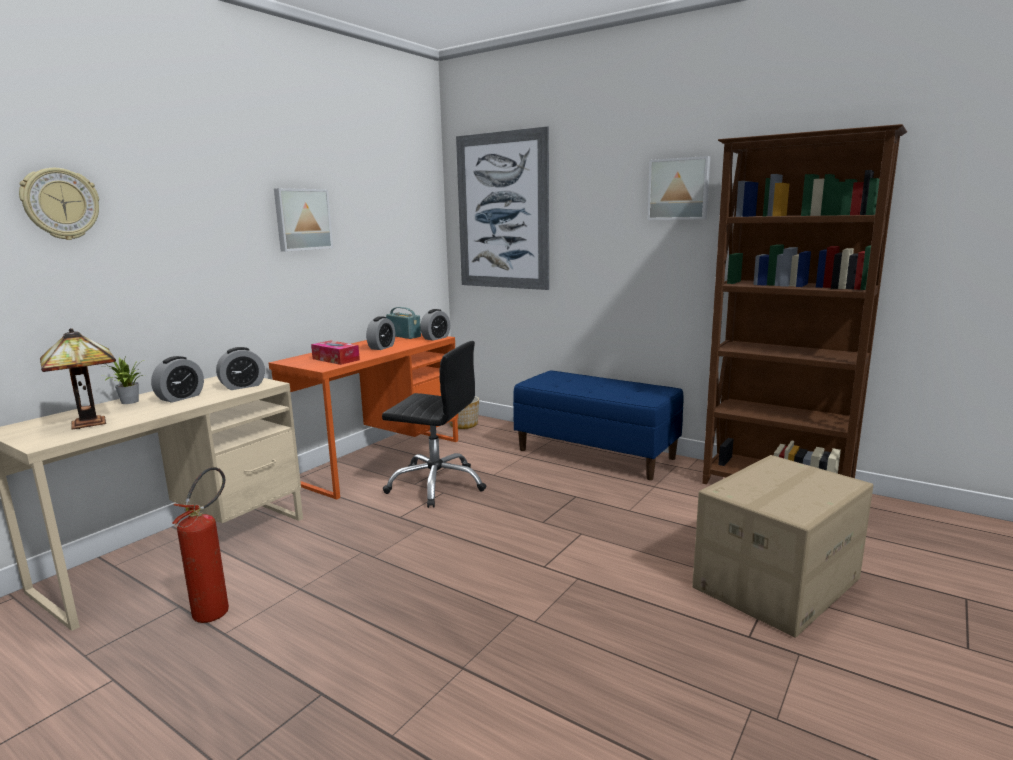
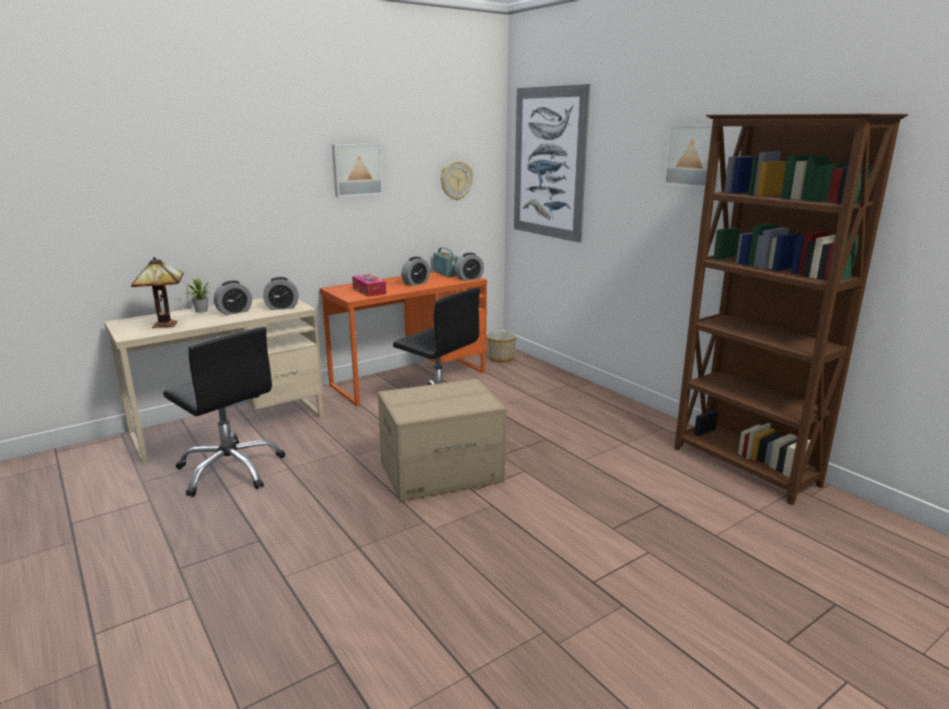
camera: 20 degrees right, 5 degrees up
wall clock [19,168,99,240] -> wall clock moved to [441,160,473,200]
fire extinguisher [172,467,229,623] -> black office chair [163,327,285,497]
blue bench [513,370,684,480] -> none
cardboard box [692,455,873,637] -> cardboard box moved to [378,379,507,501]

